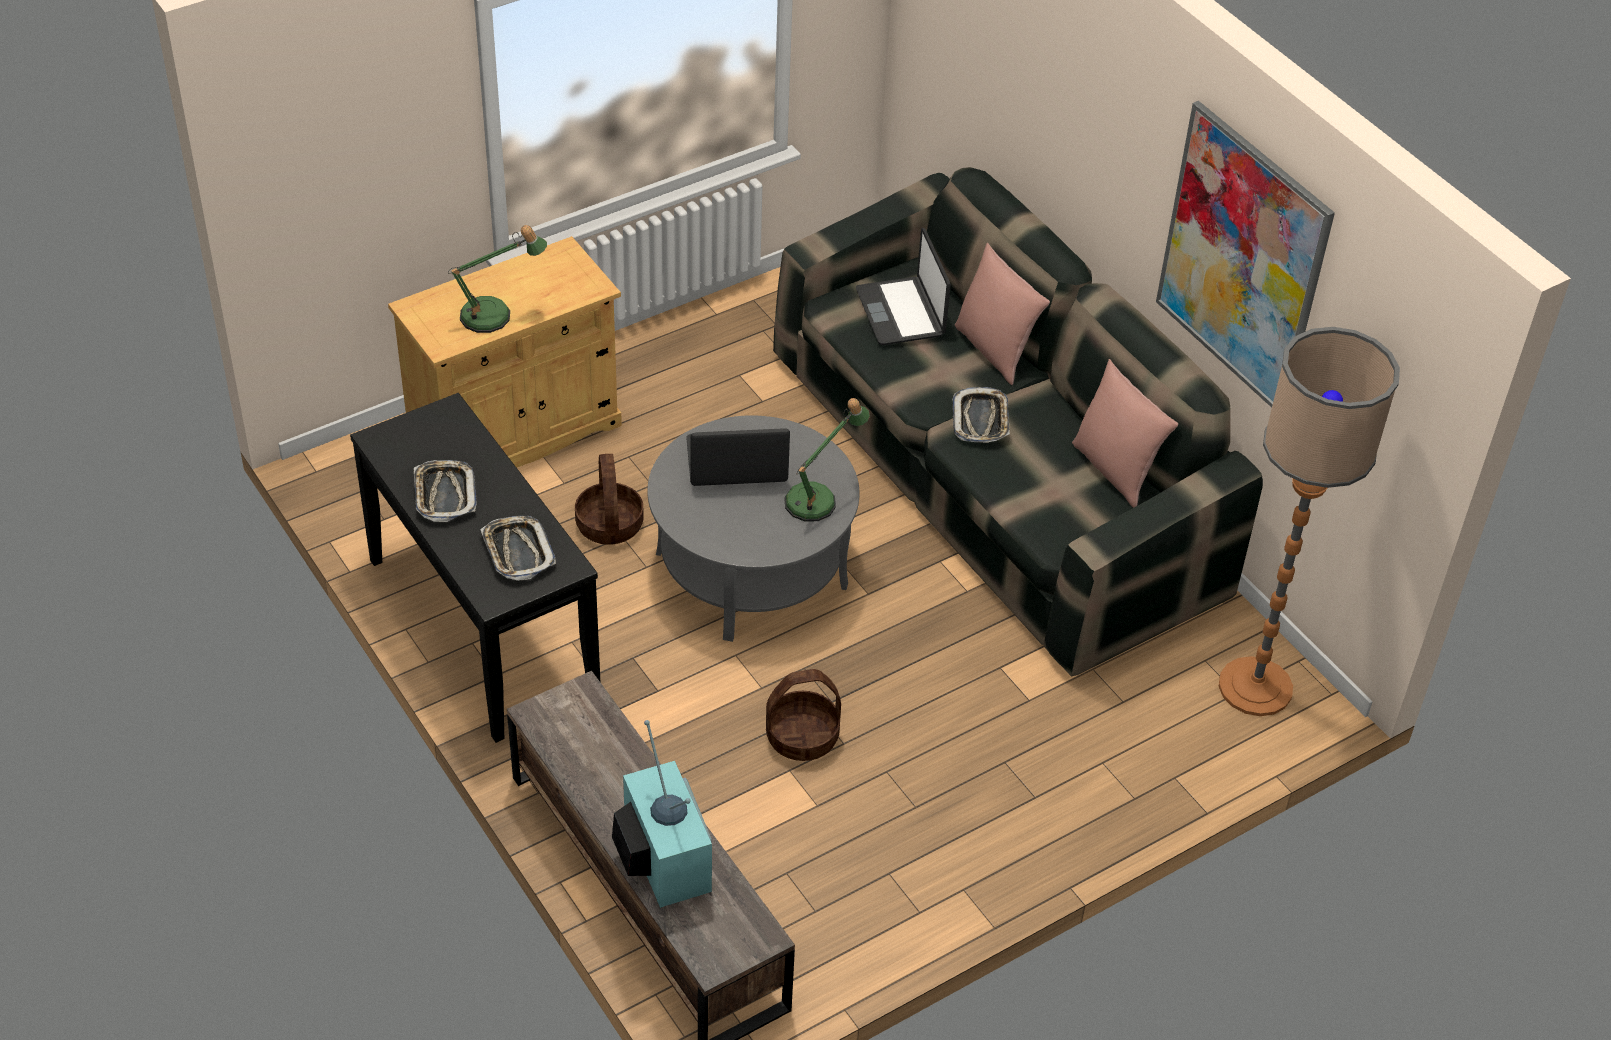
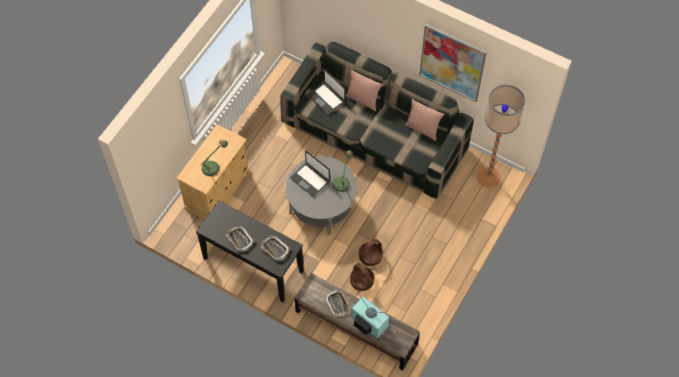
camera: 25 degrees left, 15 degrees up
basket [575,454,644,545] -> basket moved to [350,263,374,291]
laptop [686,428,790,486] -> laptop turned 105 degrees counterclockwise [290,151,330,197]
tray [953,387,1010,443] -> tray moved to [325,289,351,317]

